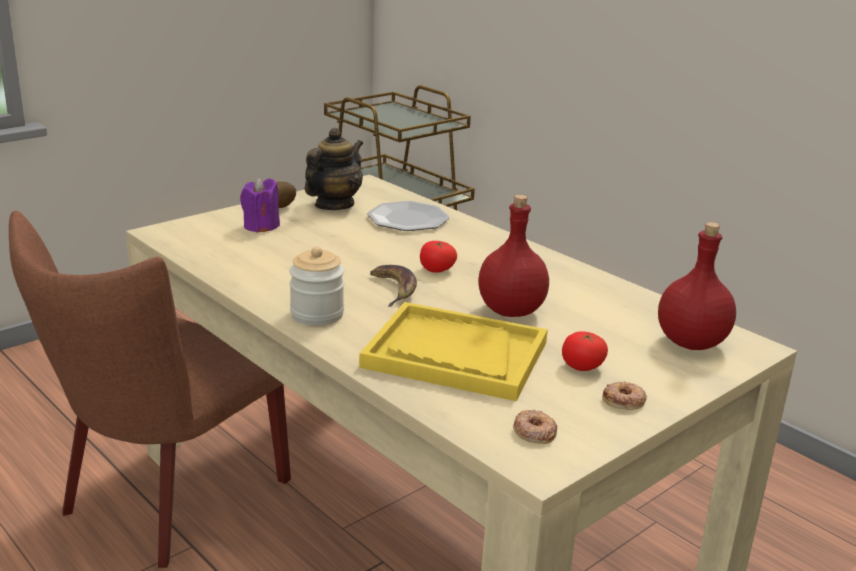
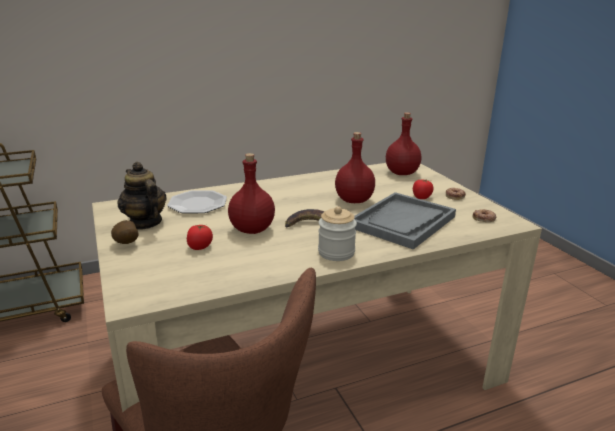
camera: 70 degrees left, 0 degrees up
purple candle [240,177,280,233] -> none
yellow tray [359,302,548,401] -> grey tray [354,192,456,249]
tomato [420,241,457,273] -> tomato moved to [187,225,213,250]
none -> red bottle [228,153,275,234]

